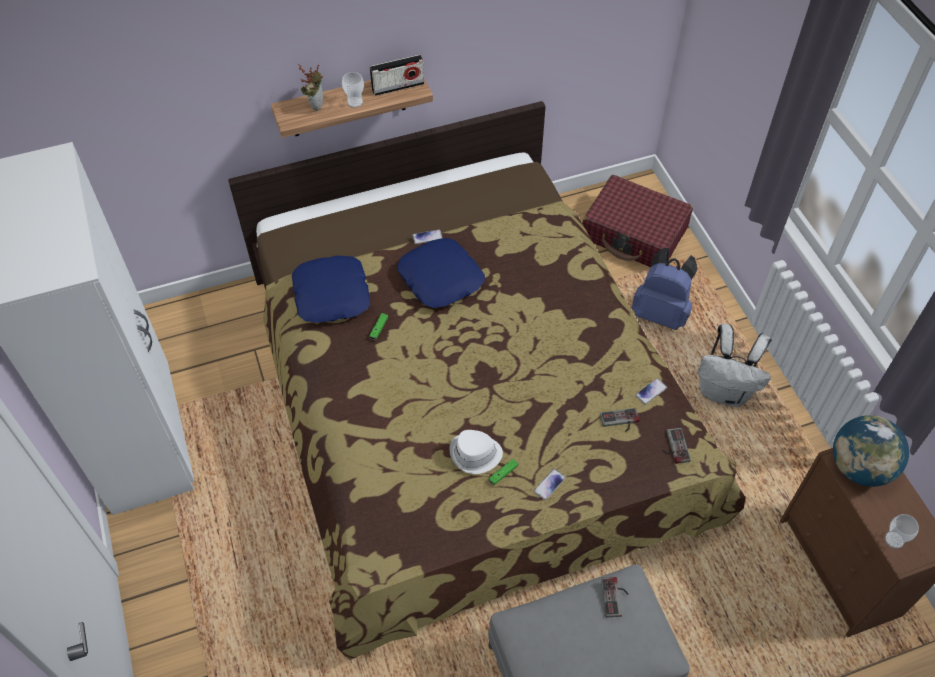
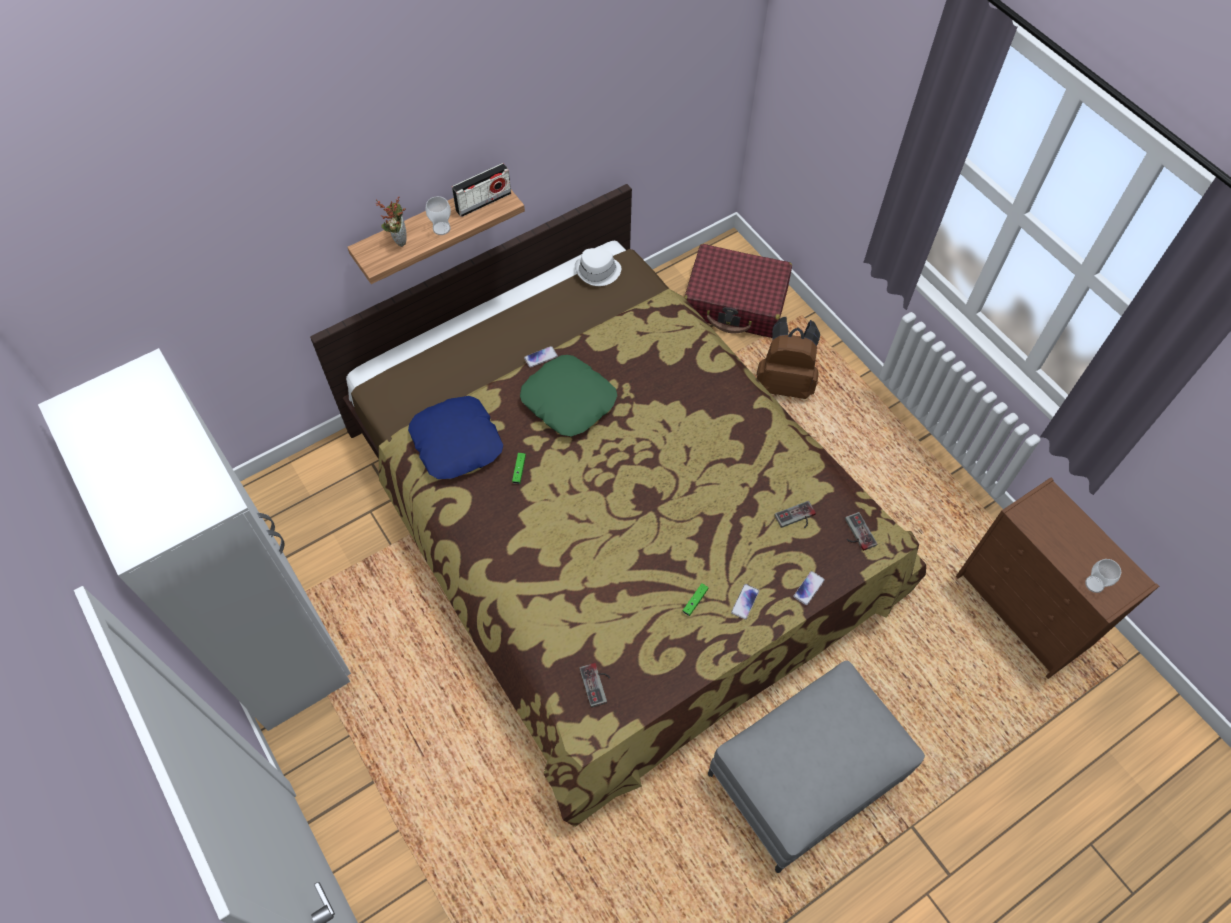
camera: 15 degrees left, 5 degrees up
blue pillow [397,238,485,308] -> green pillow [520,355,617,437]
white hat [449,430,503,474] -> white hat moved to [575,248,621,286]
game controller [601,577,628,617] -> game controller moved to [579,663,610,707]
blue backpack [631,247,697,330] -> brown backpack [757,316,820,399]
phone [635,378,667,405] -> phone moved to [793,571,825,605]
white backpack [697,324,772,407] -> none
globe [833,415,909,487] -> none

